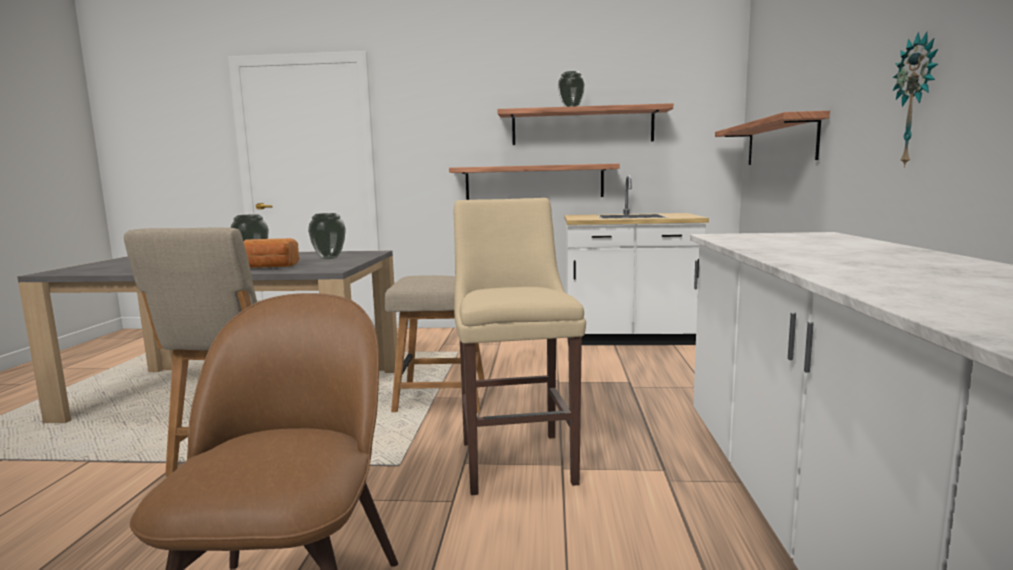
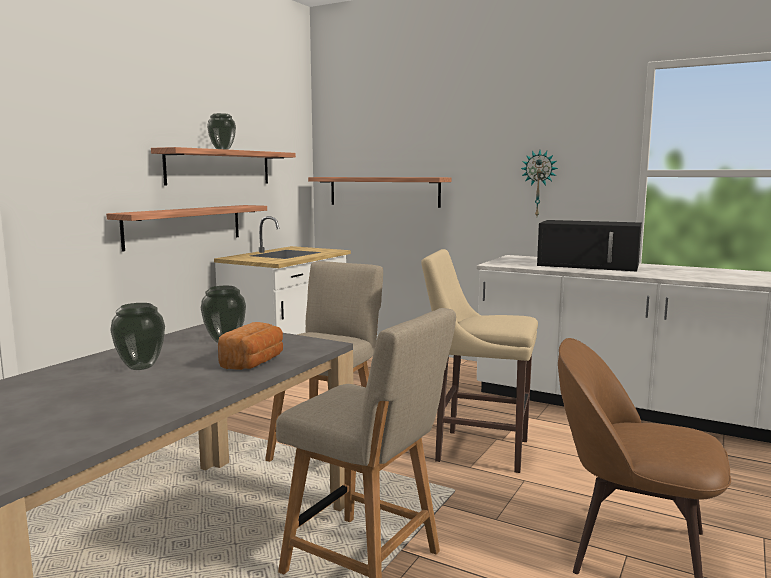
camera: 65 degrees left, 0 degrees up
none -> black microwave [537,220,642,271]

